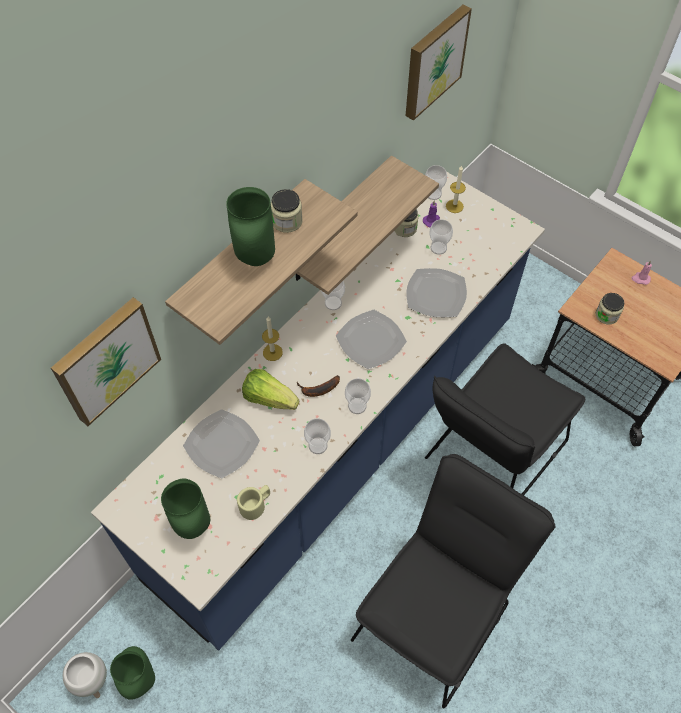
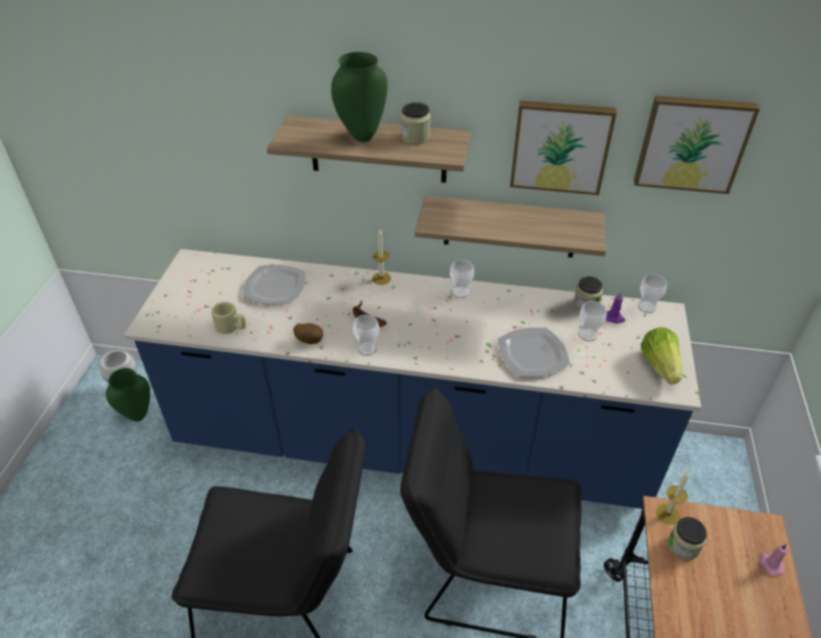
camera: 60 degrees right, 15 degrees down
picture [51,297,161,426] -> picture moved to [510,100,617,195]
green vase [161,478,210,539] -> none
lettuce [242,369,300,410] -> lettuce moved to [641,327,682,384]
cup [304,419,331,454] -> potato [293,323,323,344]
plate [336,310,407,369] -> none
candle [446,166,466,213] -> candle moved to [656,471,689,524]

